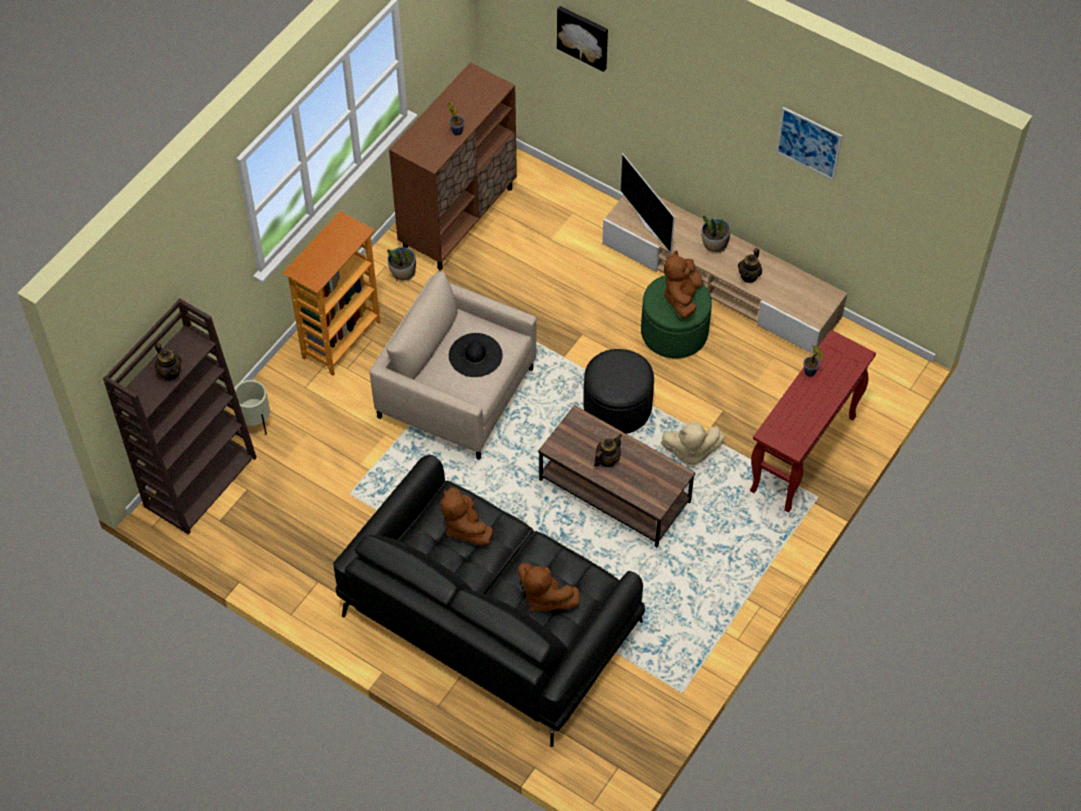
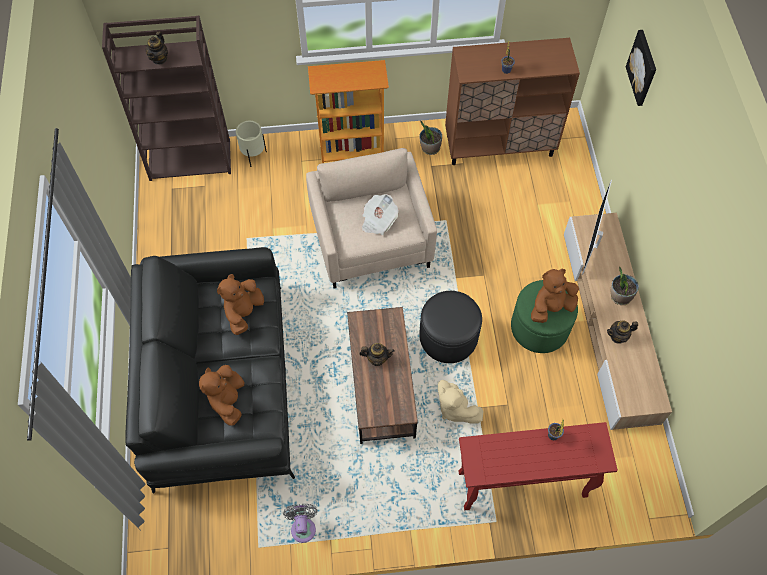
camera: 50 degrees right, 5 degrees up
black hat [449,333,503,377] -> newspaper [362,194,399,235]
picture [776,107,842,180] -> none
none -> grey fan [283,504,318,543]

